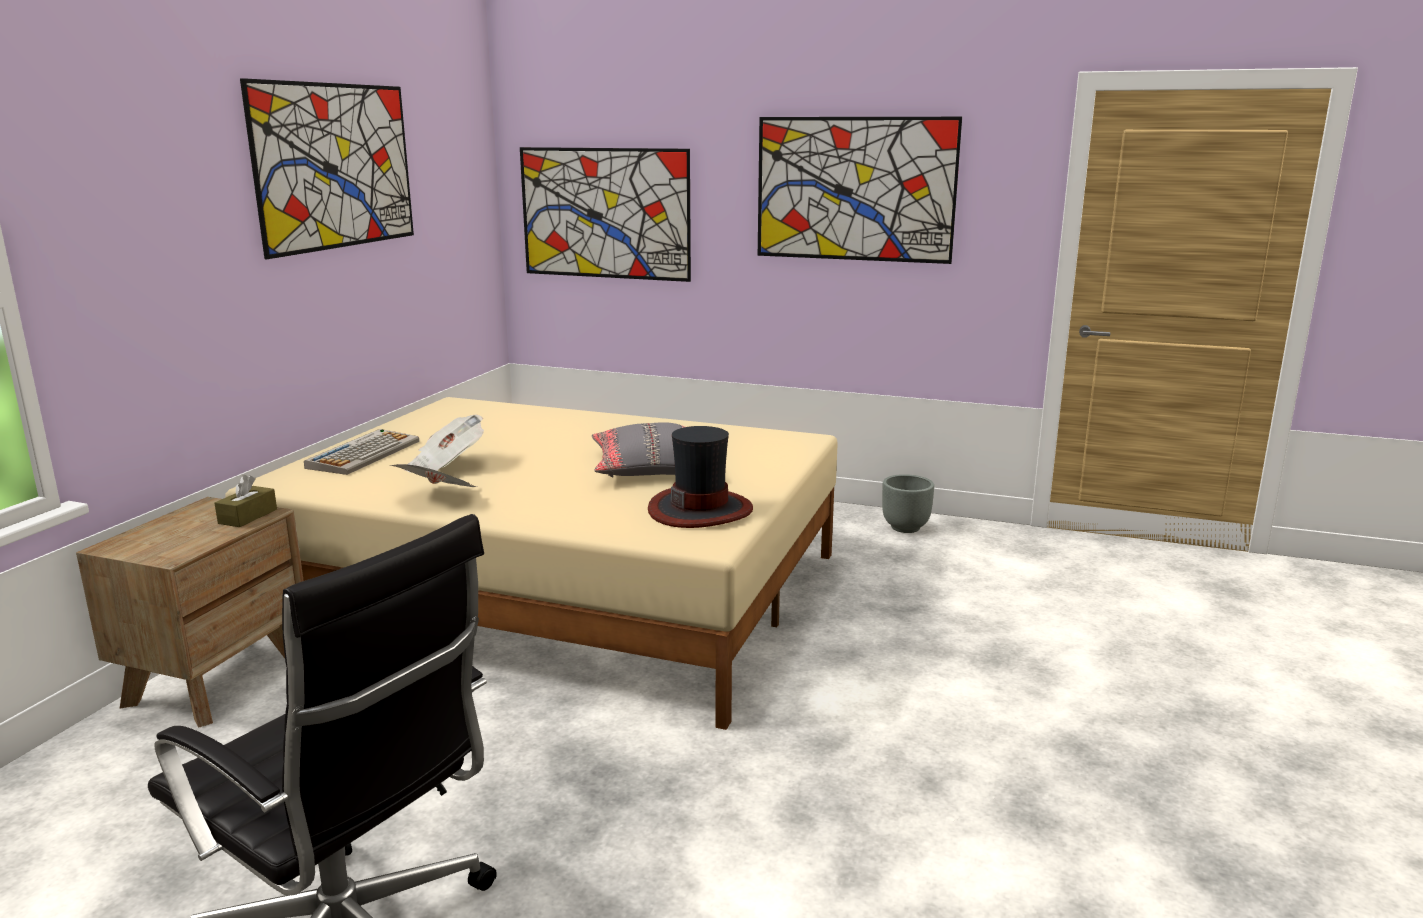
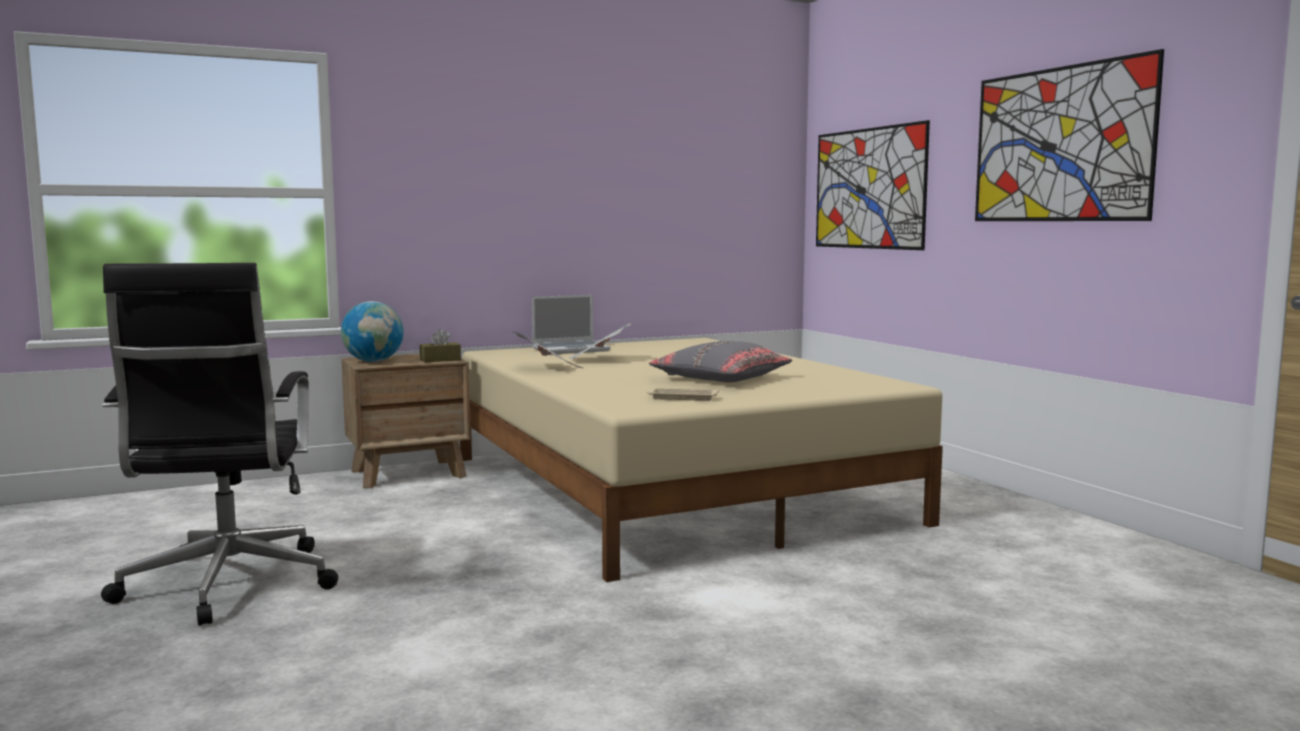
camera: 45 degrees right, 10 degrees down
picture [240,78,414,259] -> none
keyboard [304,429,419,475] -> laptop [532,295,611,355]
hat [648,426,753,528] -> beige tray [647,388,719,401]
grey planter [882,474,934,533] -> none
none -> globe [341,301,404,362]

